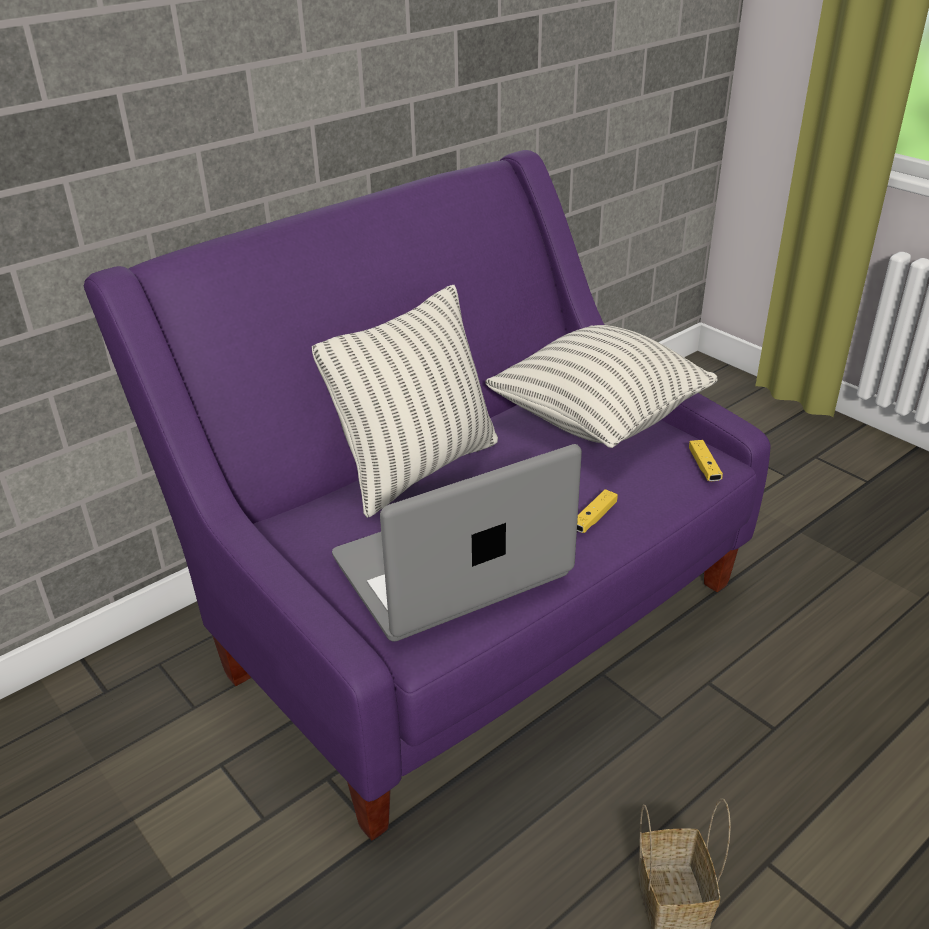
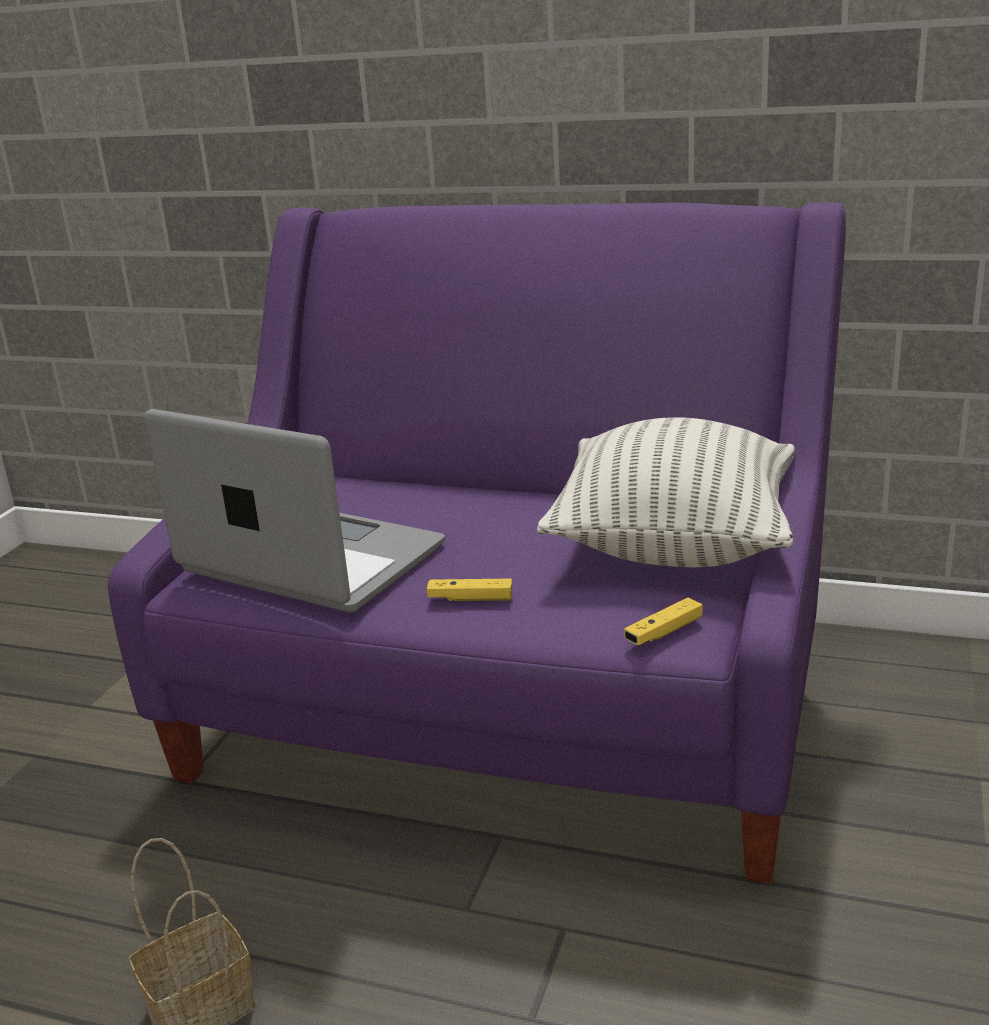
camera: 60 degrees right, 10 degrees down
pillow [312,285,498,518] -> none

